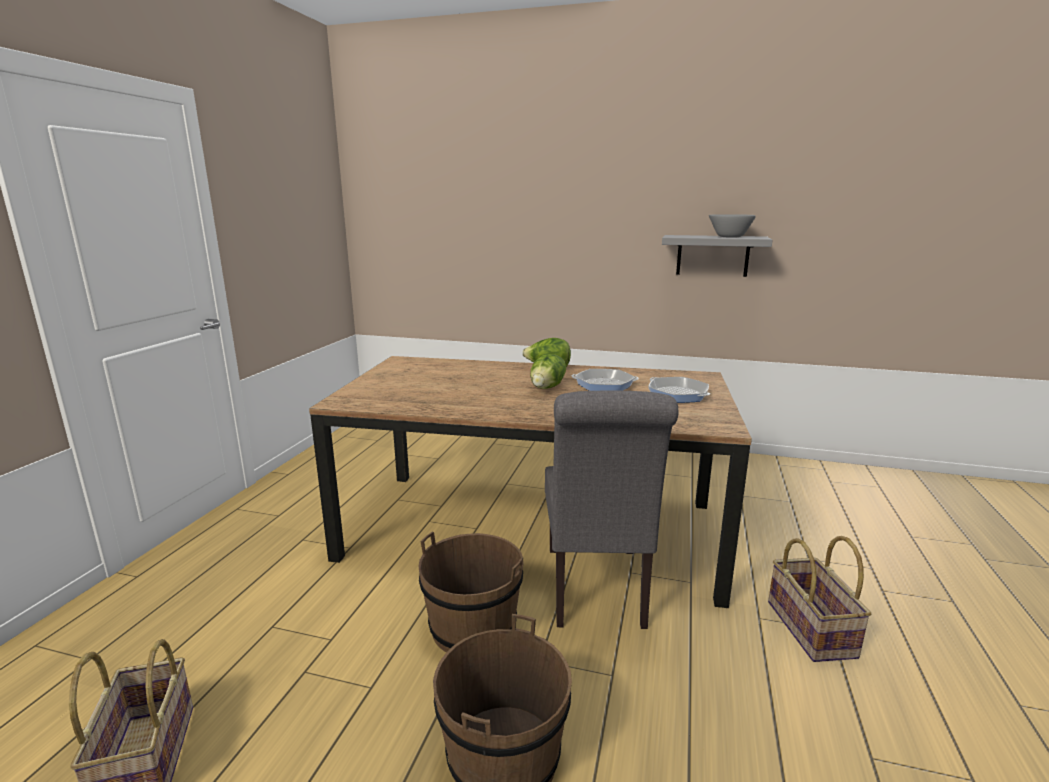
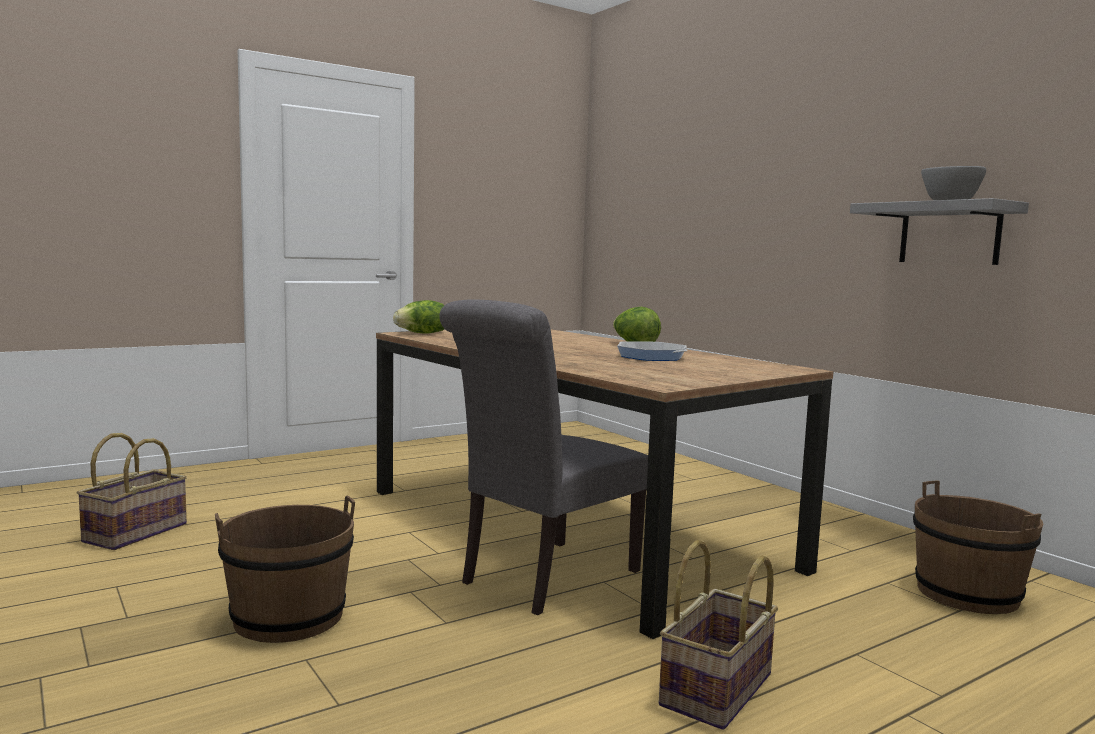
camera: 40 degrees right, 10 degrees down
brown bucket [419,532,524,652] -> brown bucket moved to [913,480,1043,614]
lettuce [530,354,566,389] -> lettuce moved to [393,300,444,334]
frying pan [648,377,710,403] -> none

